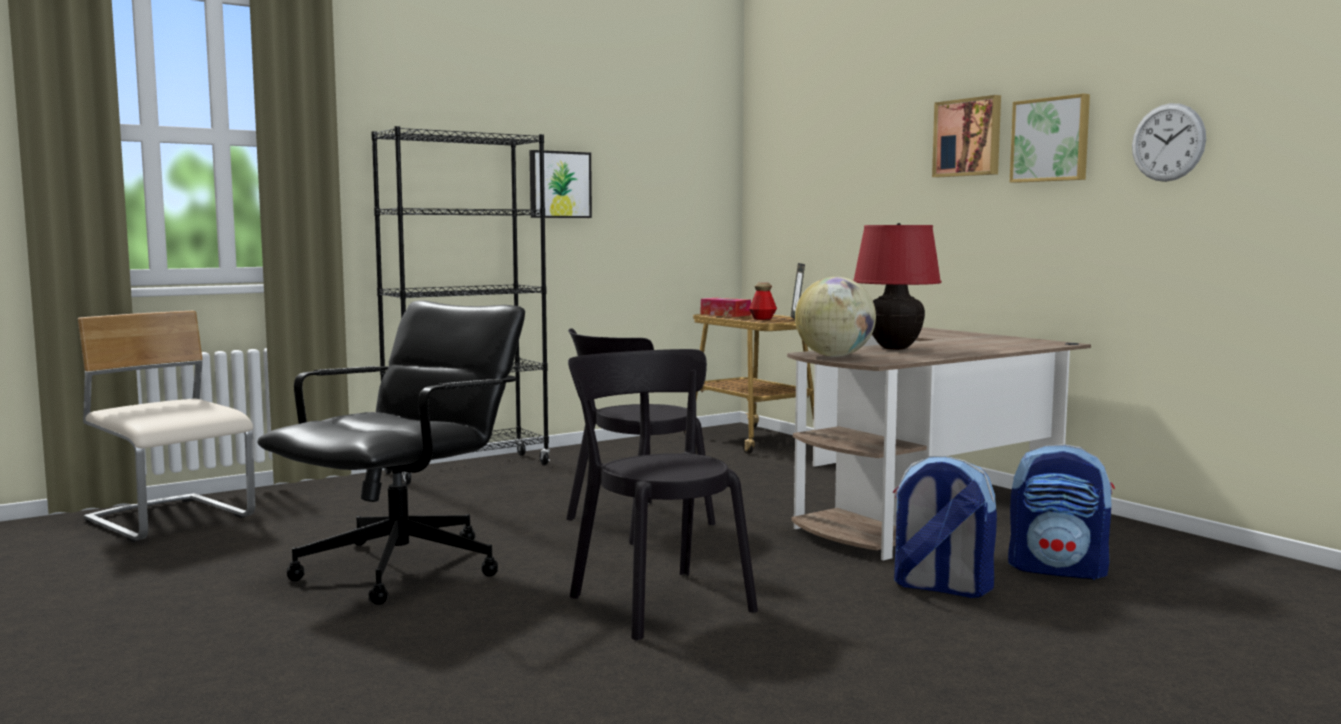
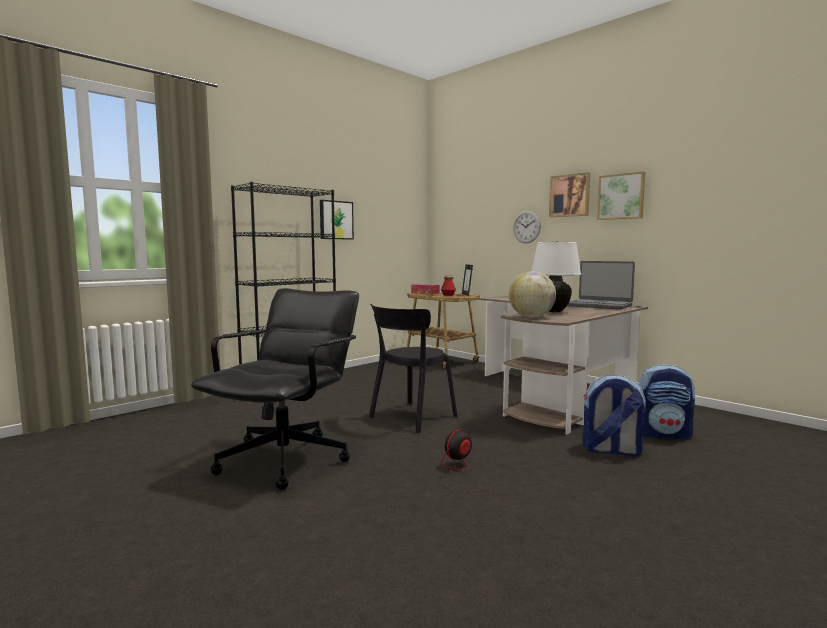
camera: 10 degrees left, 0 degrees up
beige chair [78,311,255,542] -> none
black chair [568,349,758,640] -> fan [436,429,502,497]
red table lamp [853,223,942,350] -> white table lamp [532,241,581,312]
wall clock [1132,103,1206,182] -> wall clock moved to [513,211,541,243]
none -> laptop [567,261,635,310]

